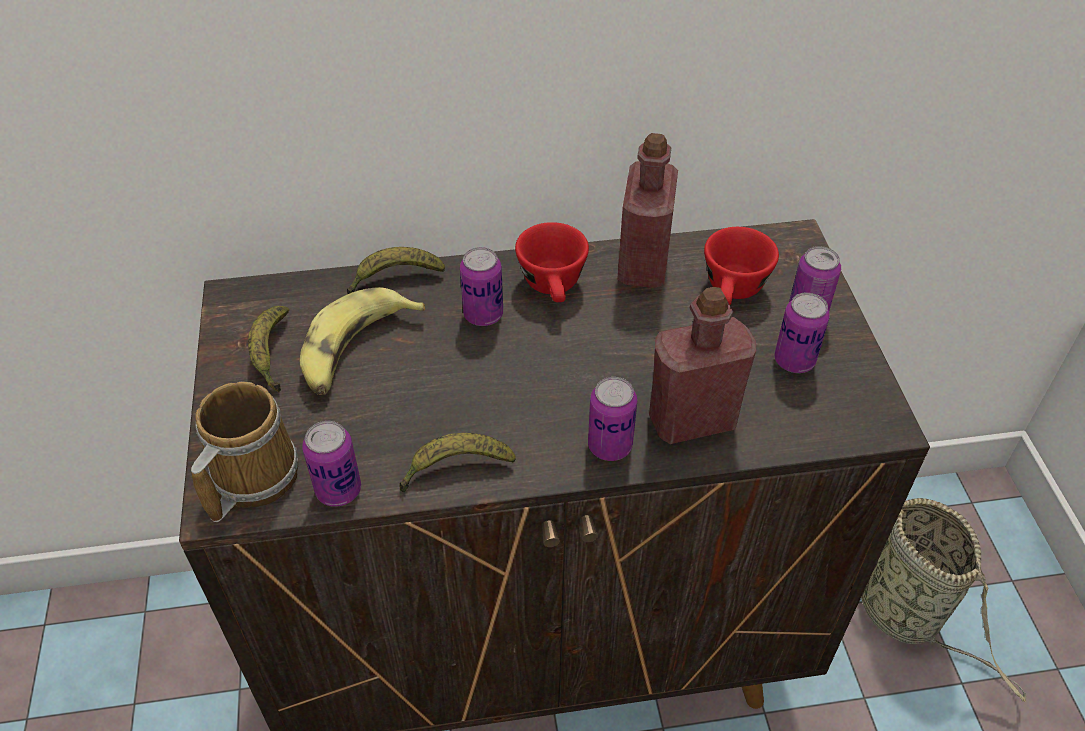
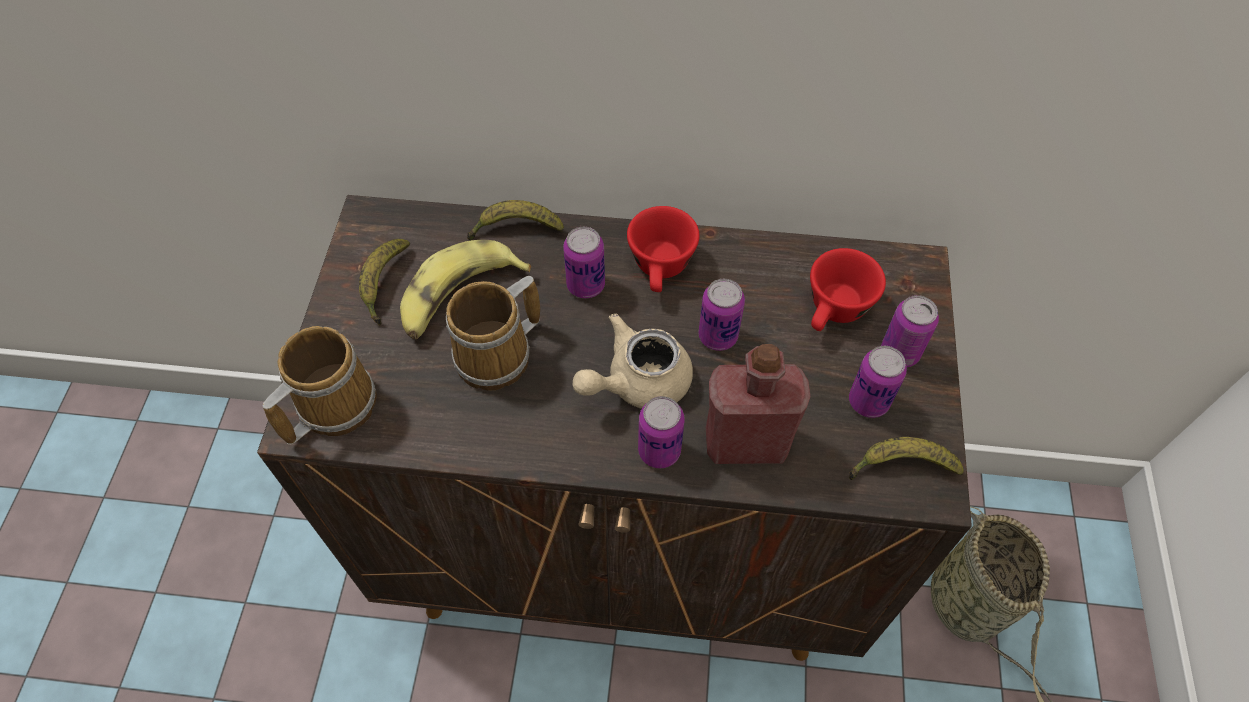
camera: 15 degrees right, 10 degrees up
can [302,421,361,507] -> can moved to [698,279,745,351]
banana [400,433,516,492] -> banana moved to [849,437,964,480]
red bottle [617,133,678,288] -> none
none -> mug [446,276,540,391]
none -> beige teapot [573,313,693,409]

